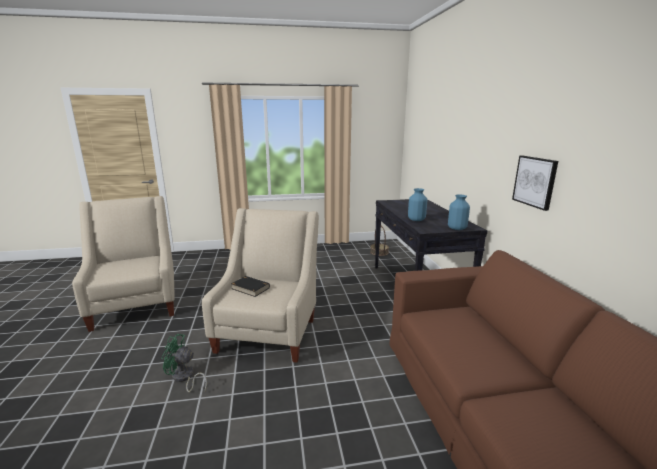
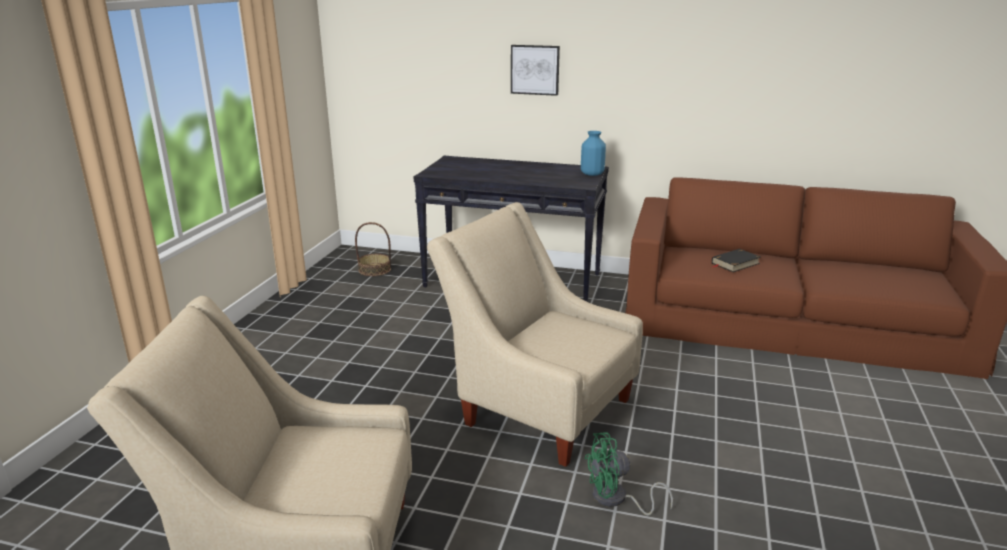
camera: 65 degrees left, 5 degrees up
green fan [162,334,207,392] -> green fan turned 45 degrees clockwise [584,433,673,516]
black book [231,276,270,297] -> black book moved to [712,249,760,272]
blue vase [408,188,427,221] -> none
picture [512,156,558,211] -> picture moved to [511,45,560,96]

